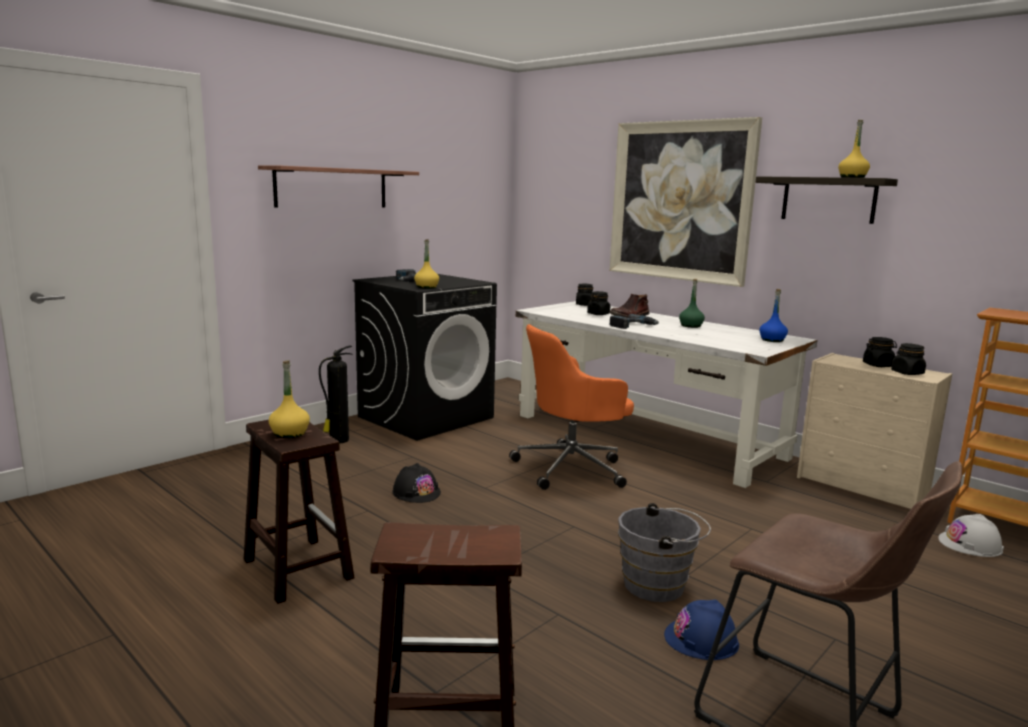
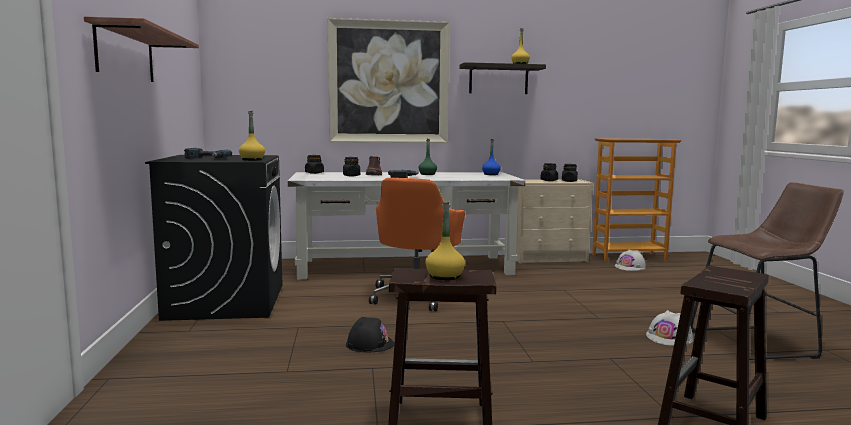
camera: 50 degrees left, 5 degrees down
fire extinguisher [319,346,352,444] -> none
grey bucket [618,503,711,602] -> none
blue hard hat [664,599,739,660] -> white hard hat [646,310,693,346]

